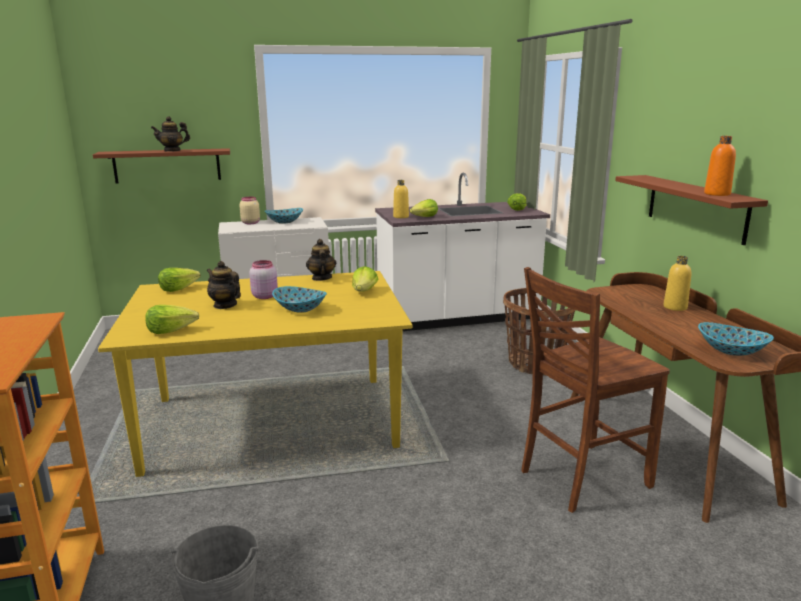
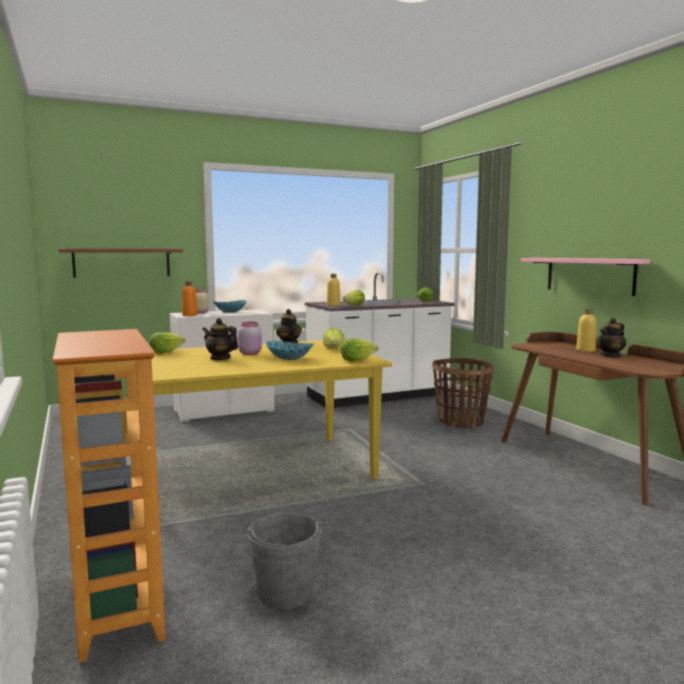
camera: 10 degrees left, 10 degrees down
lettuce [145,305,200,334] -> lettuce moved to [341,339,378,361]
teapot [151,116,190,152] -> teapot moved to [597,317,626,358]
brown chair [522,267,670,513] -> none
brown shelf [615,175,768,245] -> pink shelf [521,258,650,296]
bowl [698,322,774,356] -> none
orange bottle [704,136,736,196] -> orange bottle moved to [182,281,197,316]

